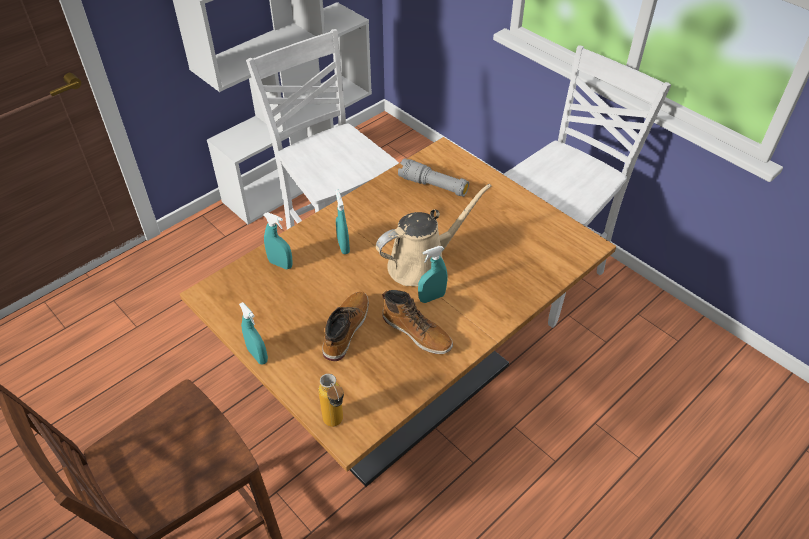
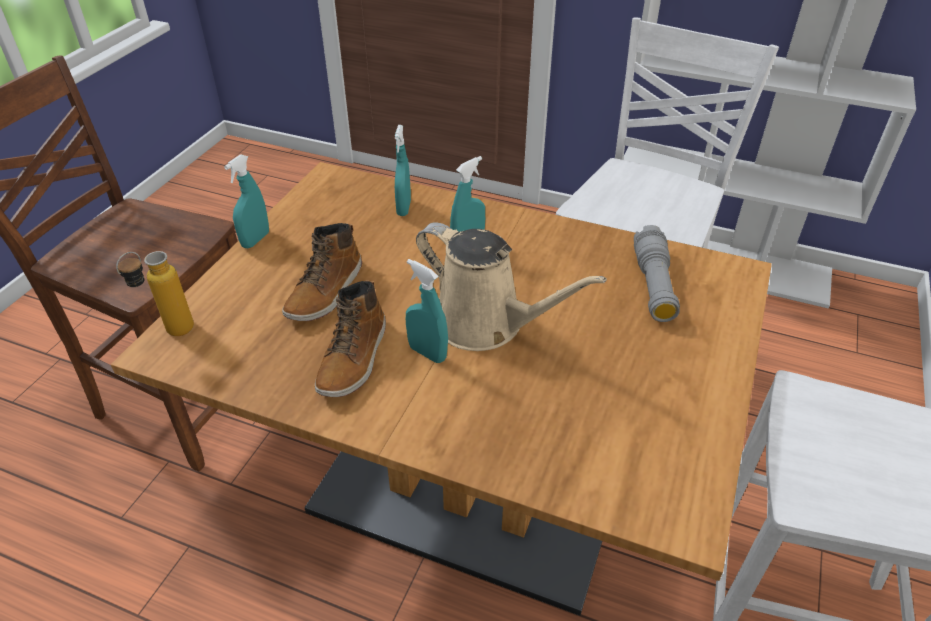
camera: 65 degrees right, 5 degrees down
boot [322,292,369,361] -> boot turned 120 degrees clockwise [282,223,362,321]

